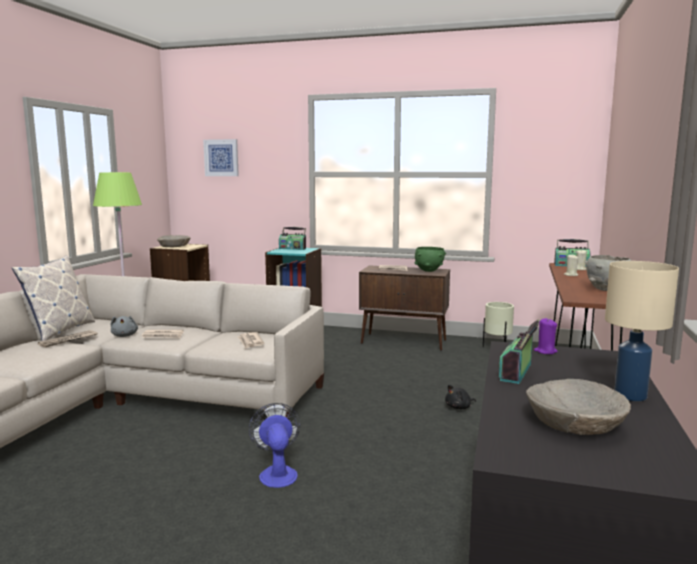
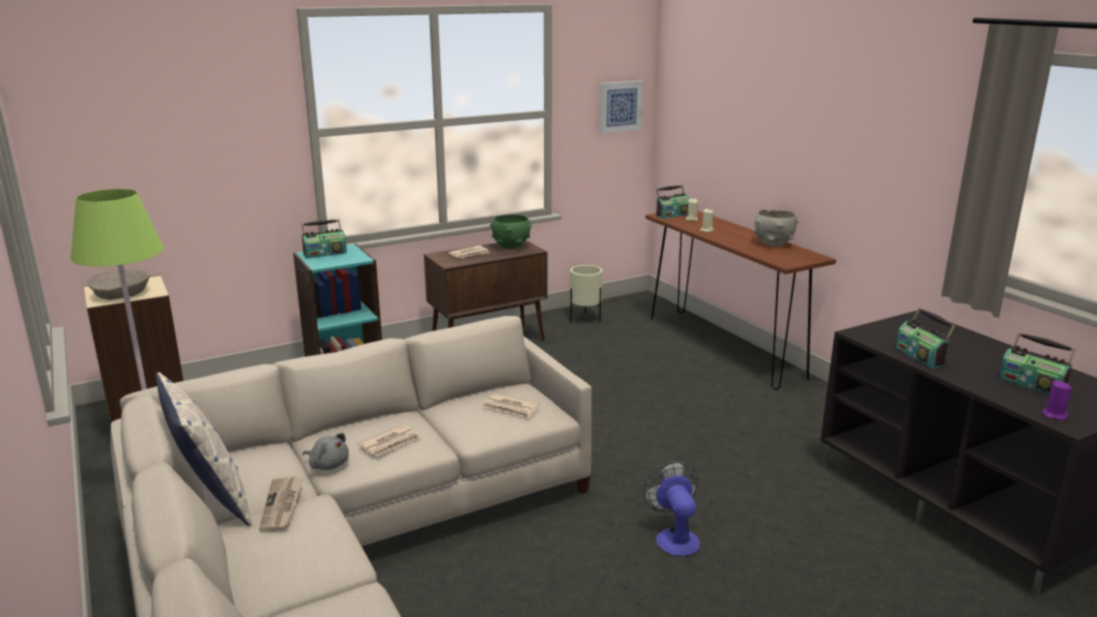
camera: 45 degrees left, 10 degrees up
picture [203,139,239,176] -> picture moved to [599,81,643,134]
fan [249,403,300,488] -> fan turned 45 degrees clockwise [643,461,700,556]
black plush toy [445,384,476,409] -> none
beige bowl [526,379,631,435] -> radio [999,333,1075,395]
purple candle [534,318,557,354] -> purple candle moved to [1042,380,1072,420]
beige table lamp [605,261,679,401] -> none

